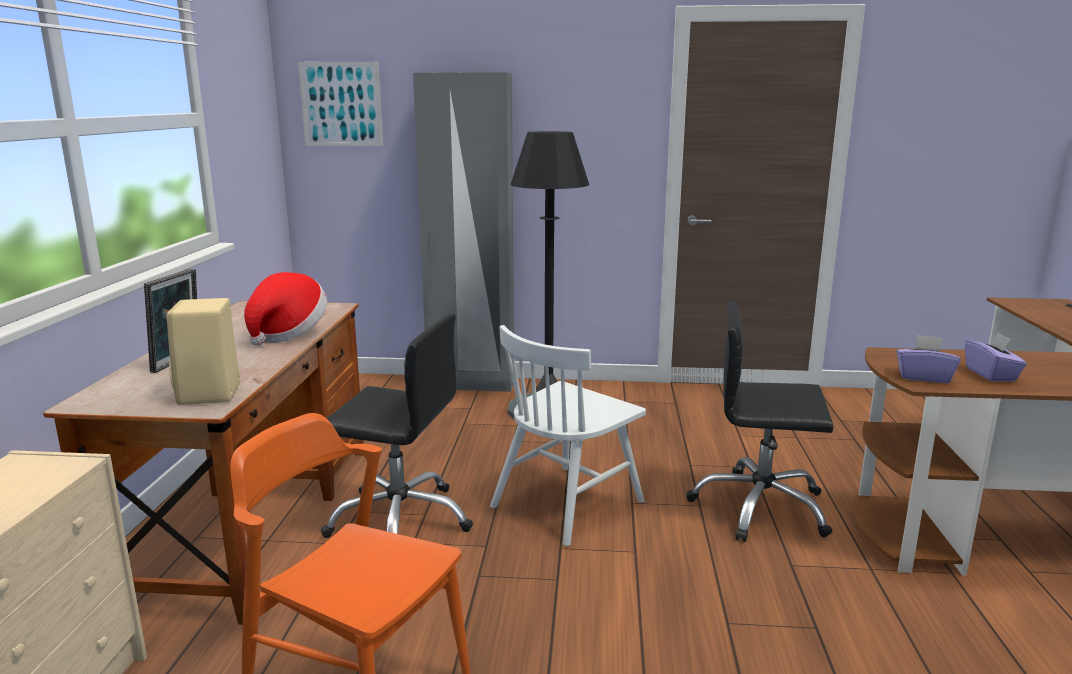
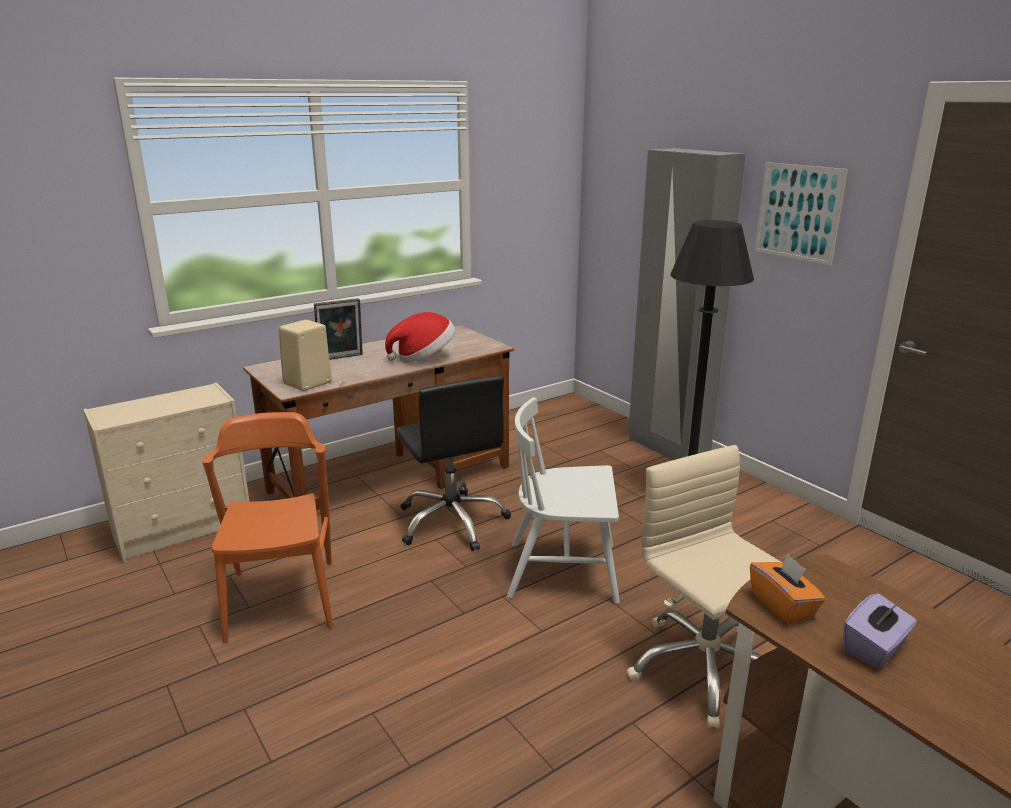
camera: 50 degrees right, 5 degrees up
picture [298,62,383,146] -> picture moved to [755,162,848,265]
black office chair [686,301,834,542] -> beige office chair [627,445,782,729]
purple tissue box [896,335,961,383] -> orange tissue box [750,553,826,624]

